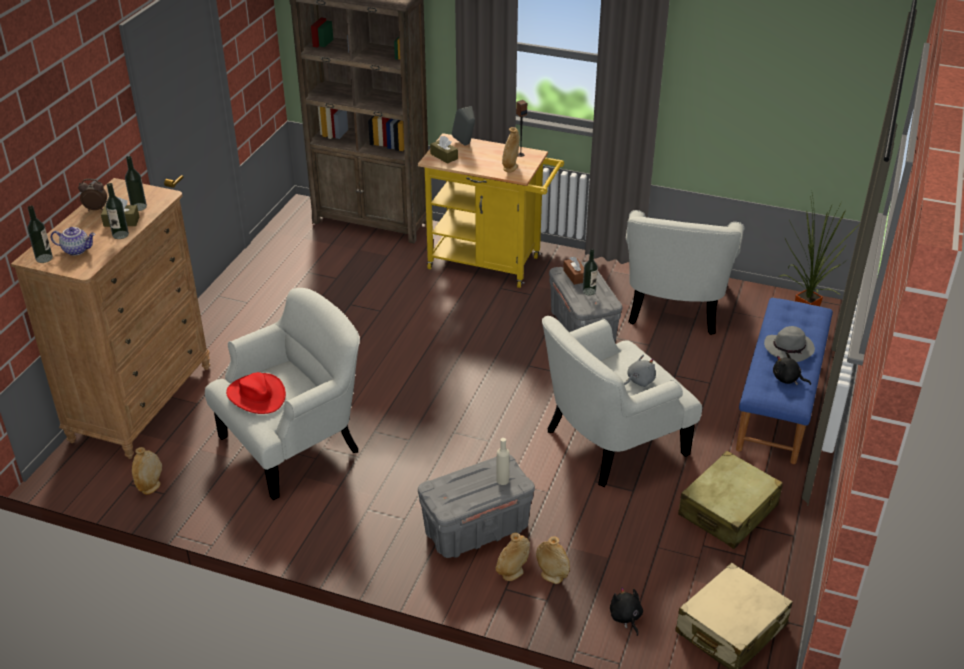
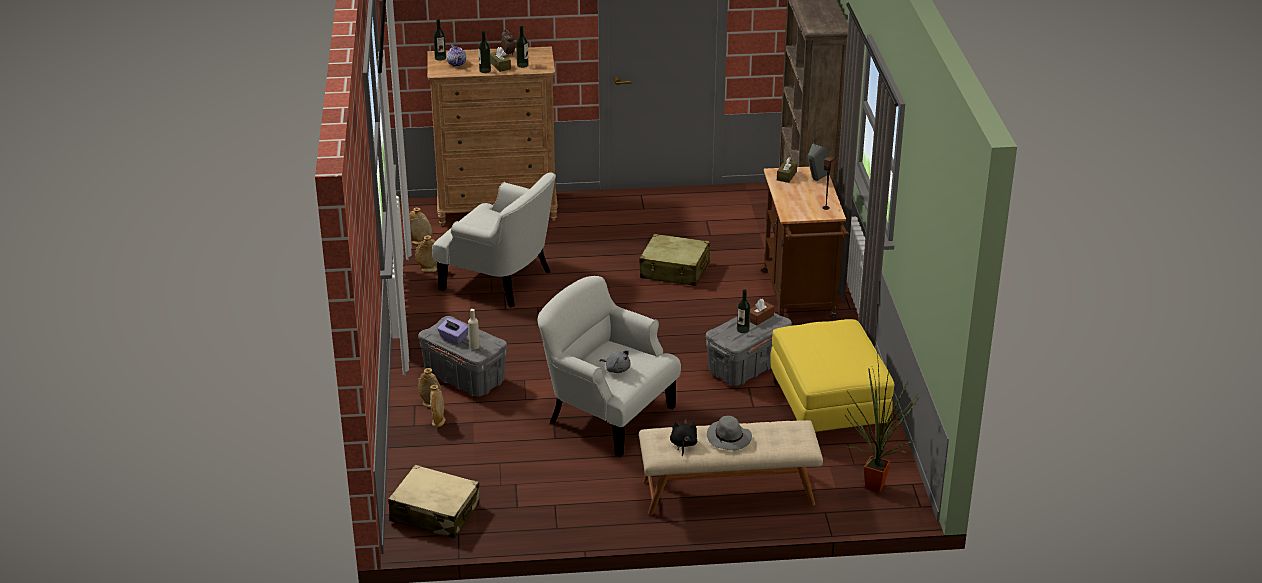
camera: 65 degrees right, 5 degrees down
red hat [226,372,286,414] -> none
yellow cart [418,133,564,288] -> brown cart [761,167,849,320]
beige vase [502,127,520,173] -> beige vase moved to [415,235,437,272]
black plush toy [610,587,643,636] -> none
white armchair [626,210,745,335] -> yellow ottoman [770,319,894,435]
beige suitcase [678,451,783,549] -> beige suitcase moved to [639,234,710,286]
blue bench [736,298,833,464] -> beige bench [639,420,823,515]
none -> purple tissue box [438,318,468,344]

